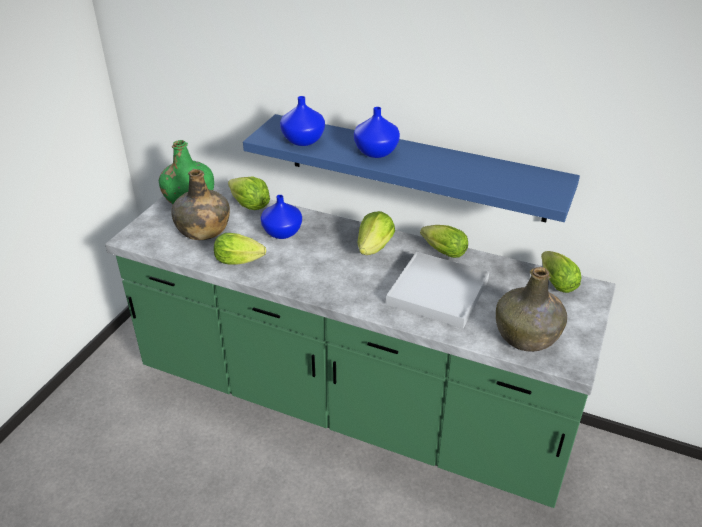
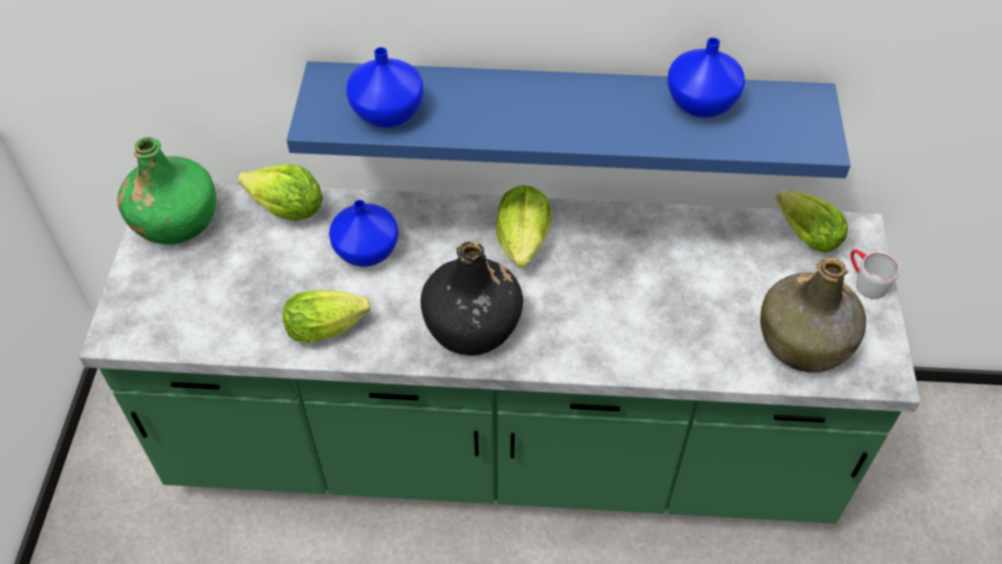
camera: 20 degrees left, 15 degrees up
green bottle [171,169,230,240] -> none
blue vase [354,107,400,158] -> blue vase moved to [667,38,745,118]
white tray [386,252,489,328] -> none
lettuce [420,225,468,258] -> none
none -> black bottle [421,241,523,355]
none -> grey mug [851,249,899,299]

